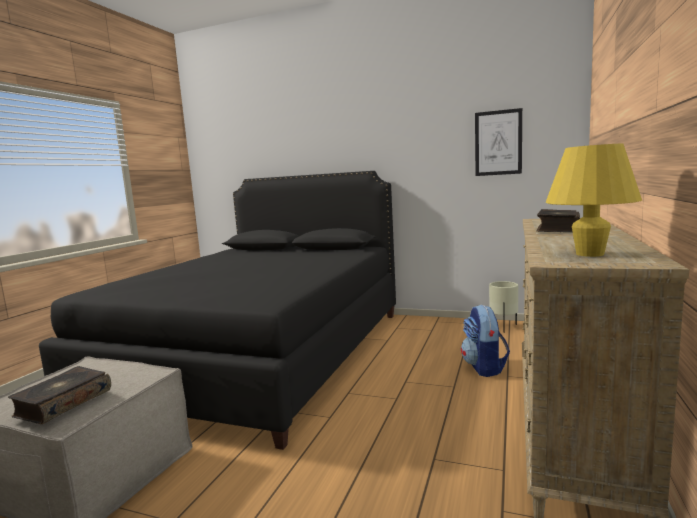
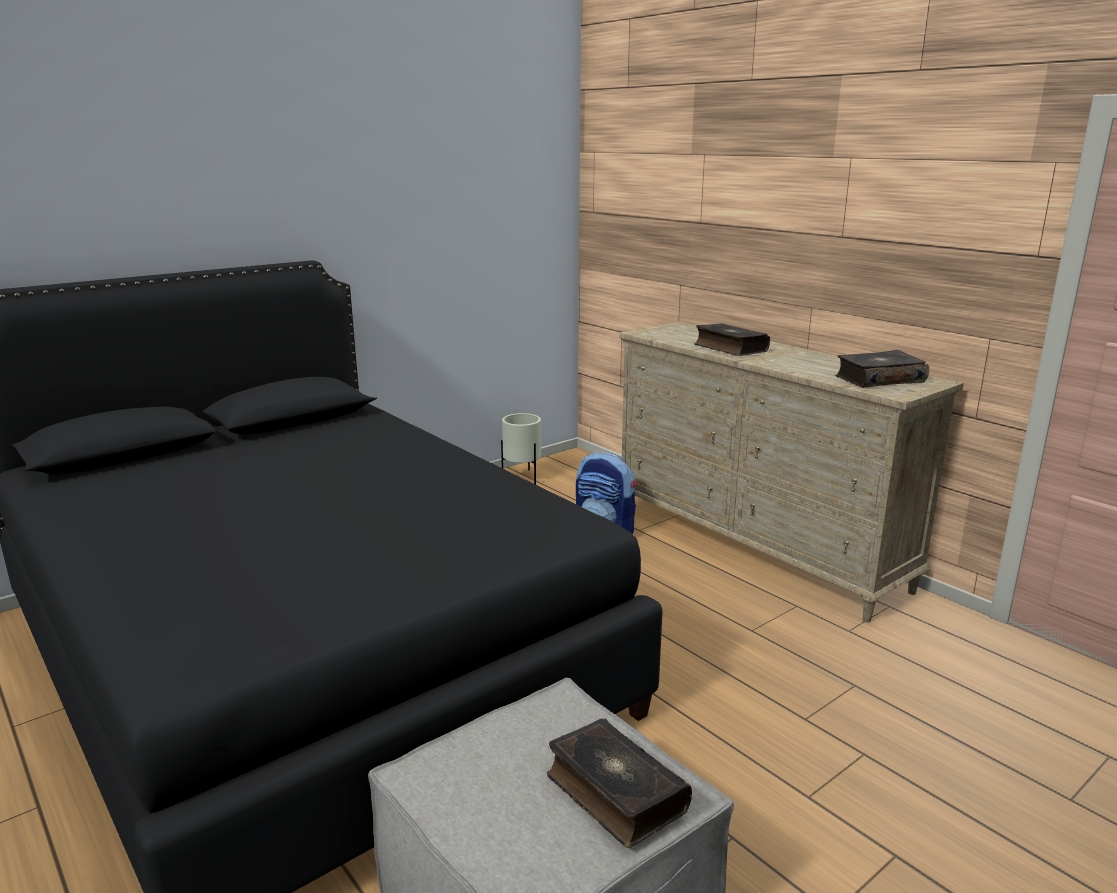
camera: 60 degrees left, 10 degrees up
picture [475,108,522,176] -> none
yellow table lamp [545,144,642,257] -> book [835,350,929,388]

